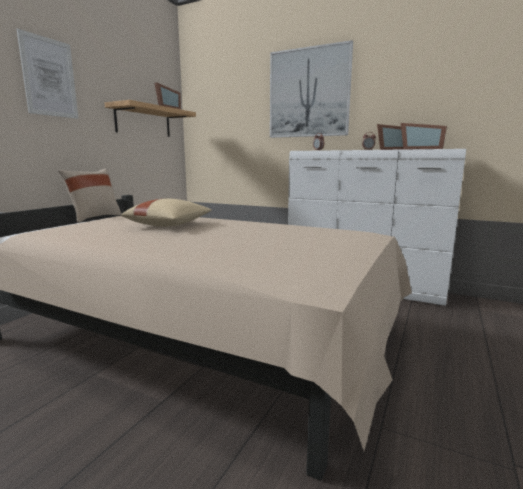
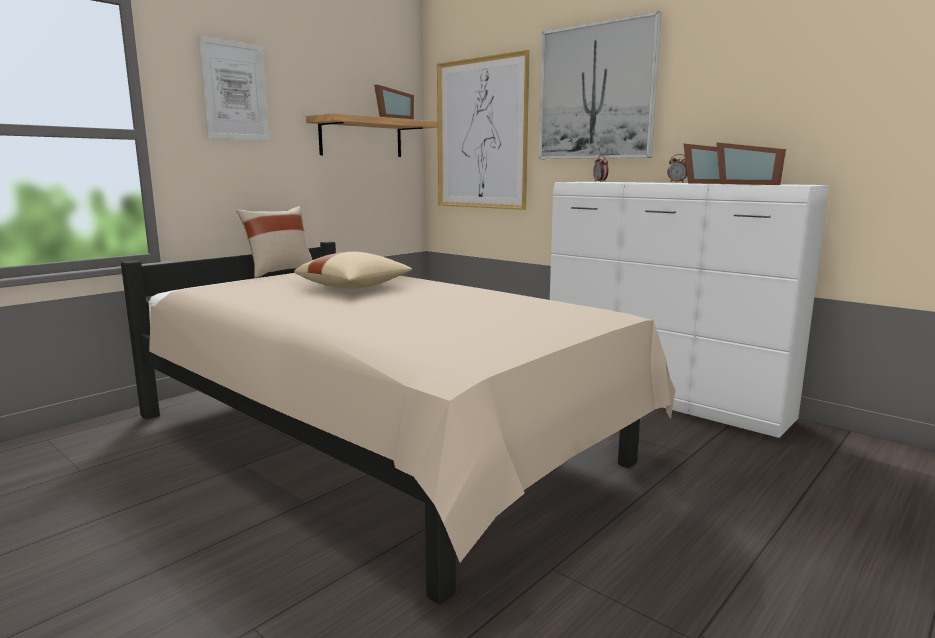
camera: 15 degrees right, 0 degrees up
none -> picture [437,50,529,210]

